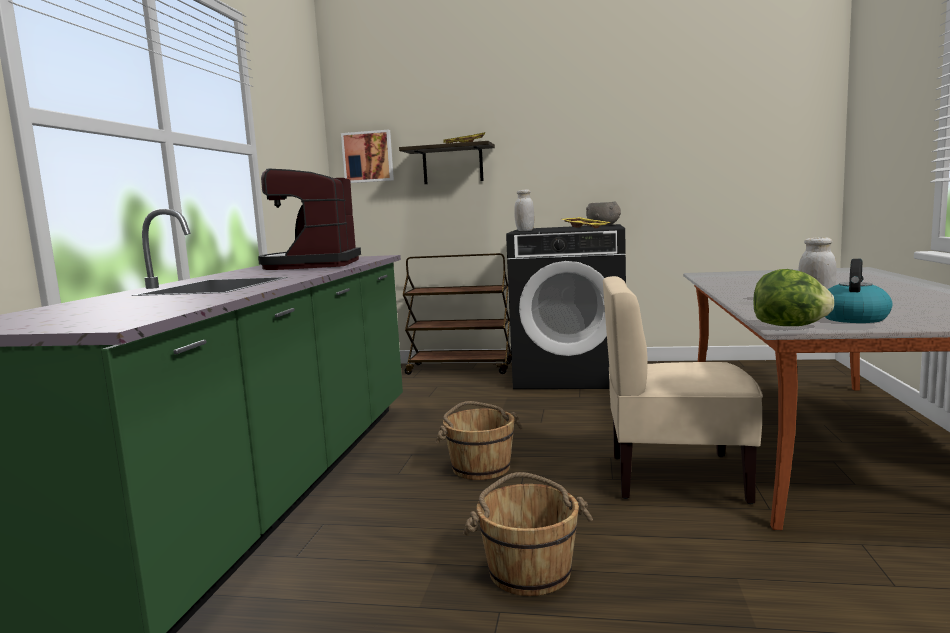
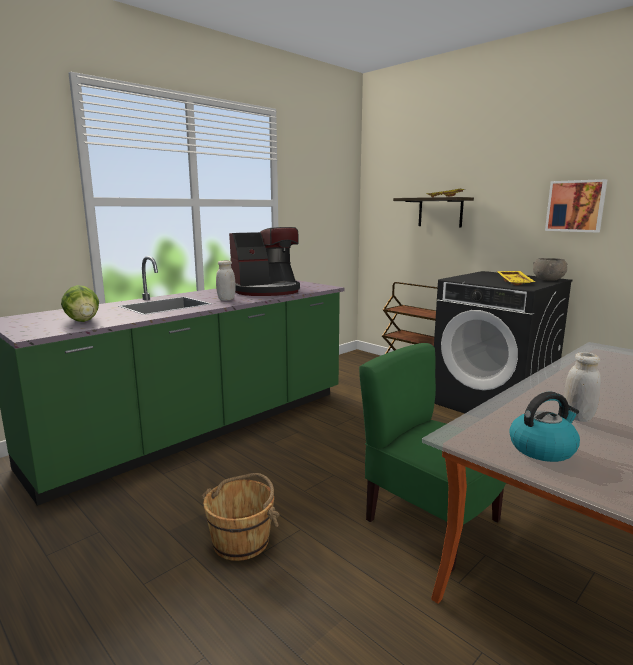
camera: 35 degrees right, 5 degrees up
coffee machine [258,169,361,270] -> coffee machine turned 150 degrees counterclockwise [229,227,300,296]
picture [341,130,394,183] -> picture moved to [545,179,607,233]
brown bucket [435,401,523,480] -> none
white jar [514,189,534,231] -> white jar moved to [216,260,235,301]
beige chair [603,276,763,504] -> green chair [359,343,506,572]
lettuce [753,269,834,326] -> lettuce moved to [61,285,99,322]

